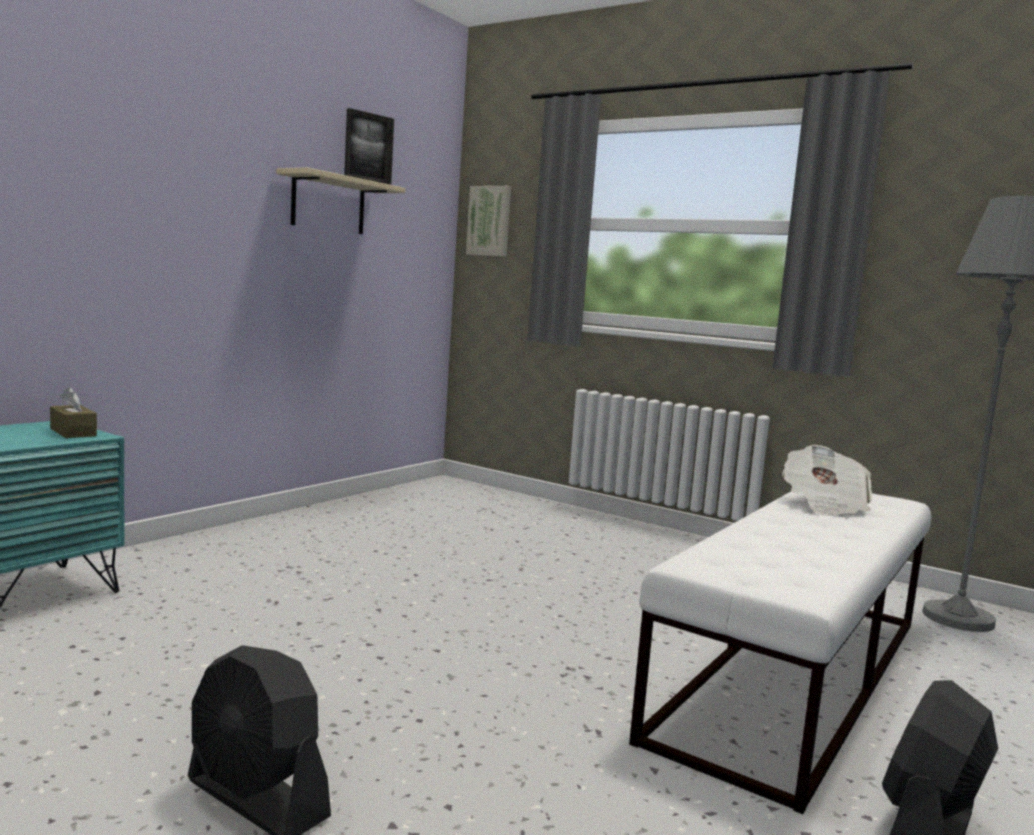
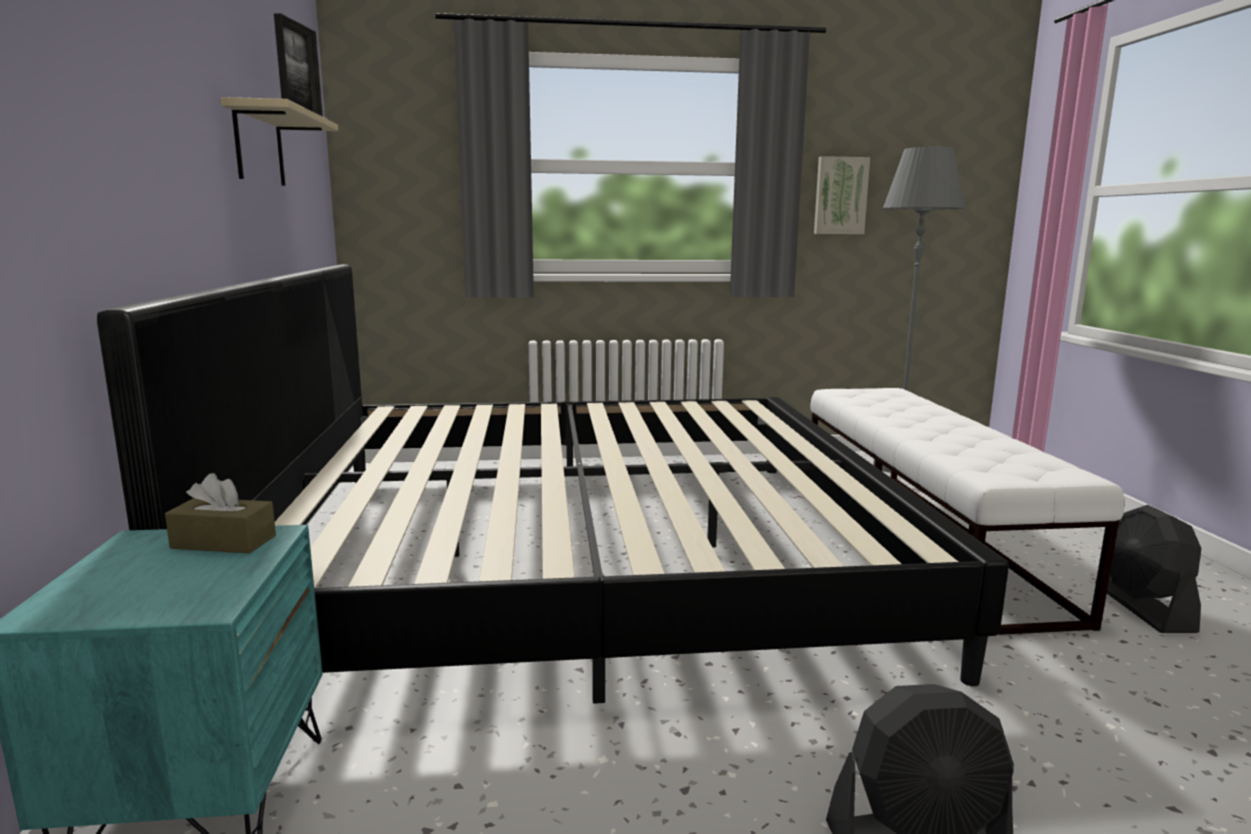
camera: 40 degrees left, 5 degrees up
picture [466,186,511,257] -> picture moved to [814,156,870,234]
newspaper [782,445,872,516] -> none
none -> bed [97,264,1009,704]

